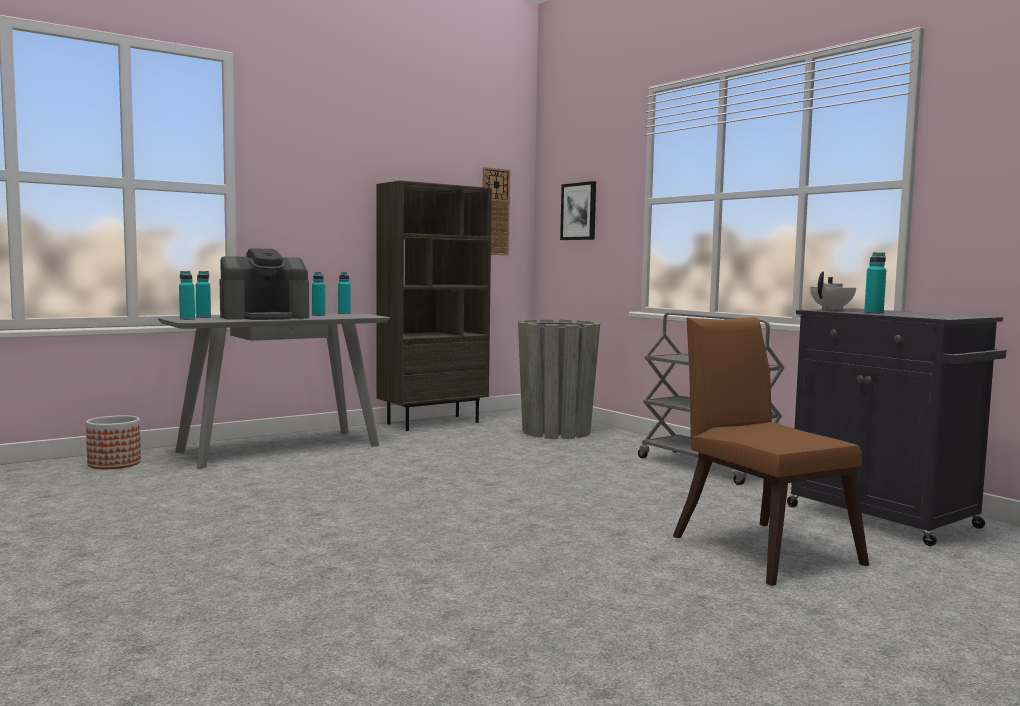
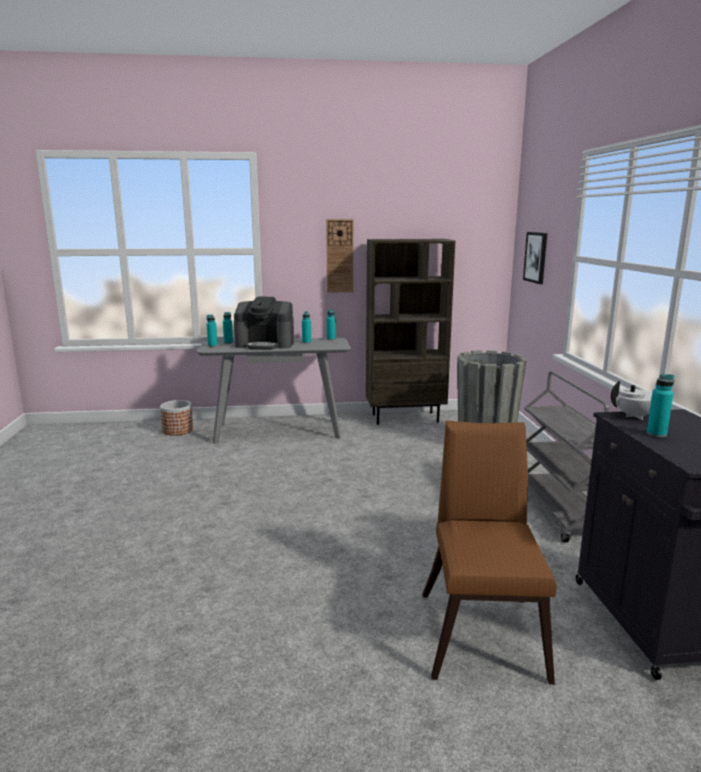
camera: 30 degrees right, 10 degrees up
wall clock [483,167,510,255] -> wall clock moved to [326,219,353,293]

